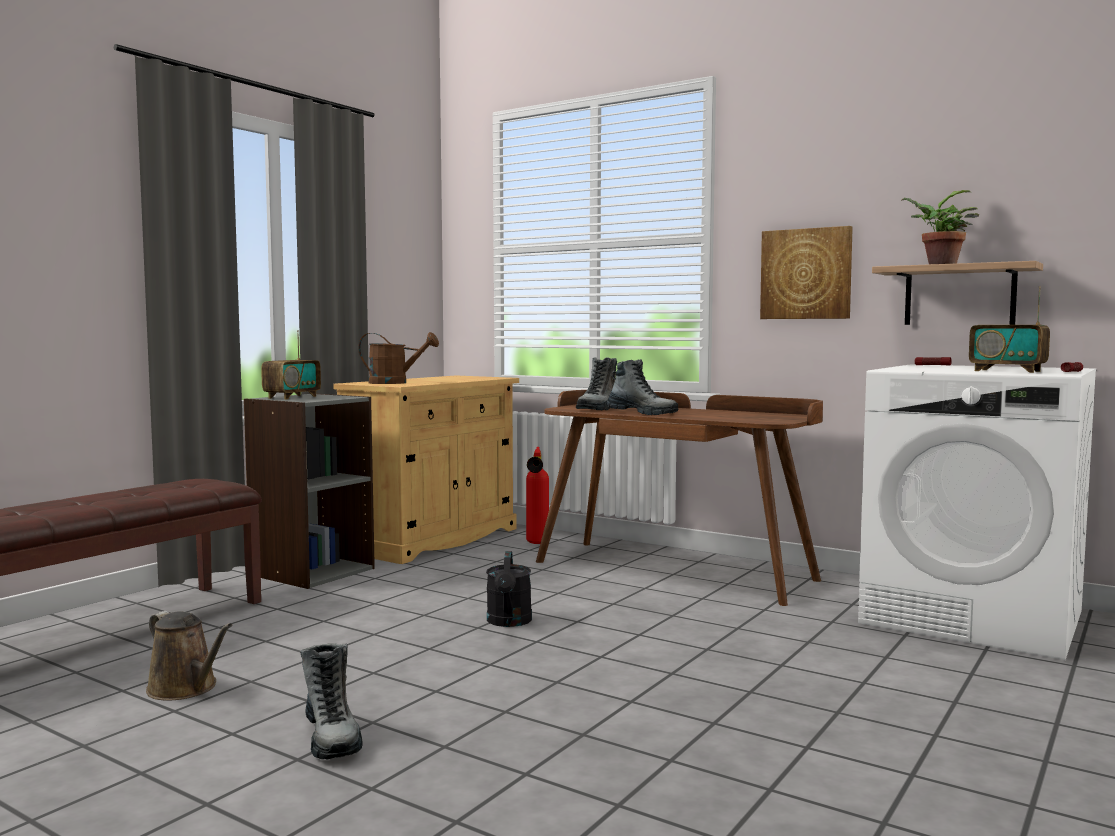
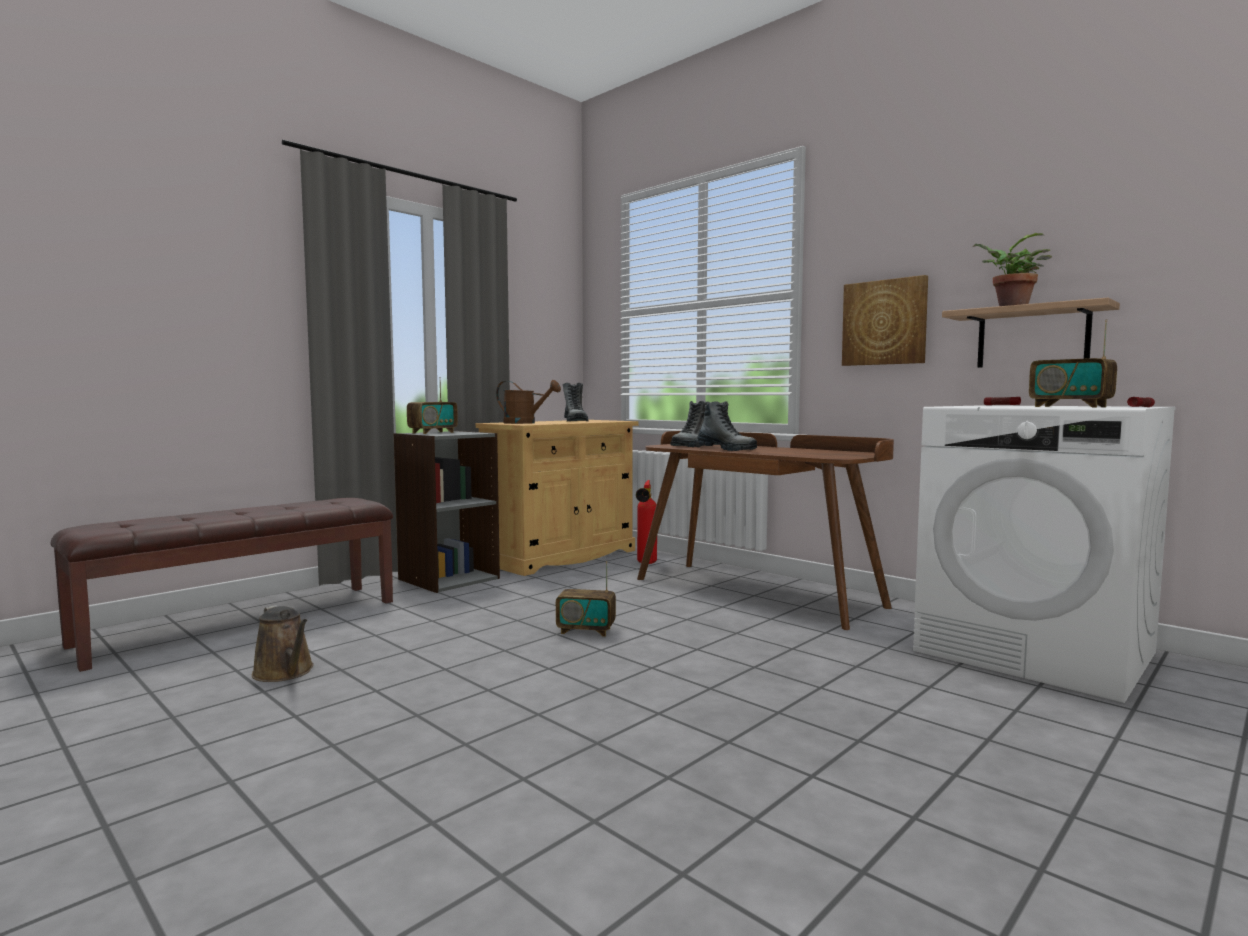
camera: 10 degrees right, 0 degrees up
boot [300,643,363,759] -> boot moved to [563,383,589,422]
black watering can [486,551,532,627] -> radio [556,561,616,637]

